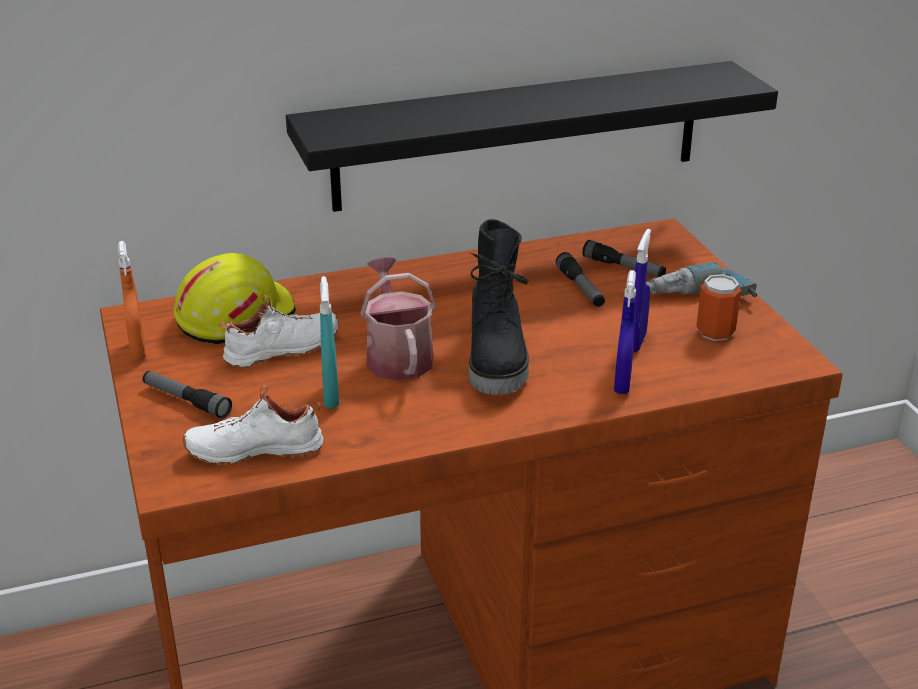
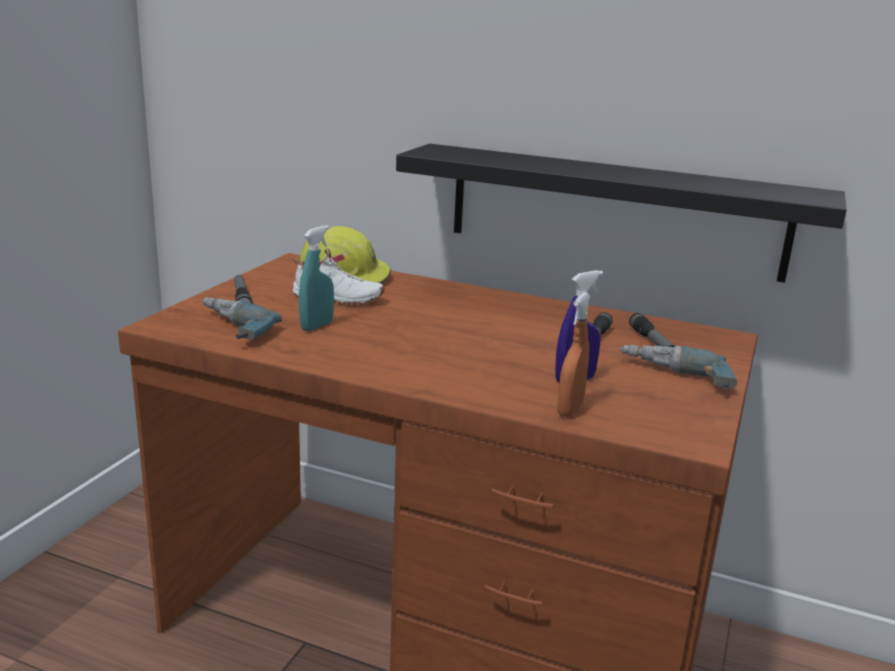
camera: 40 degrees right, 10 degrees down
orange spray bottle [118,241,146,361] -> orange spray bottle moved to [557,292,591,417]
white shoe [183,385,323,465] -> power drill [202,297,282,340]
watering can [360,257,437,381] -> none
black boot [469,219,529,395] -> none
blue spray bottle [614,270,636,394] -> none
can [696,274,741,341] -> none

